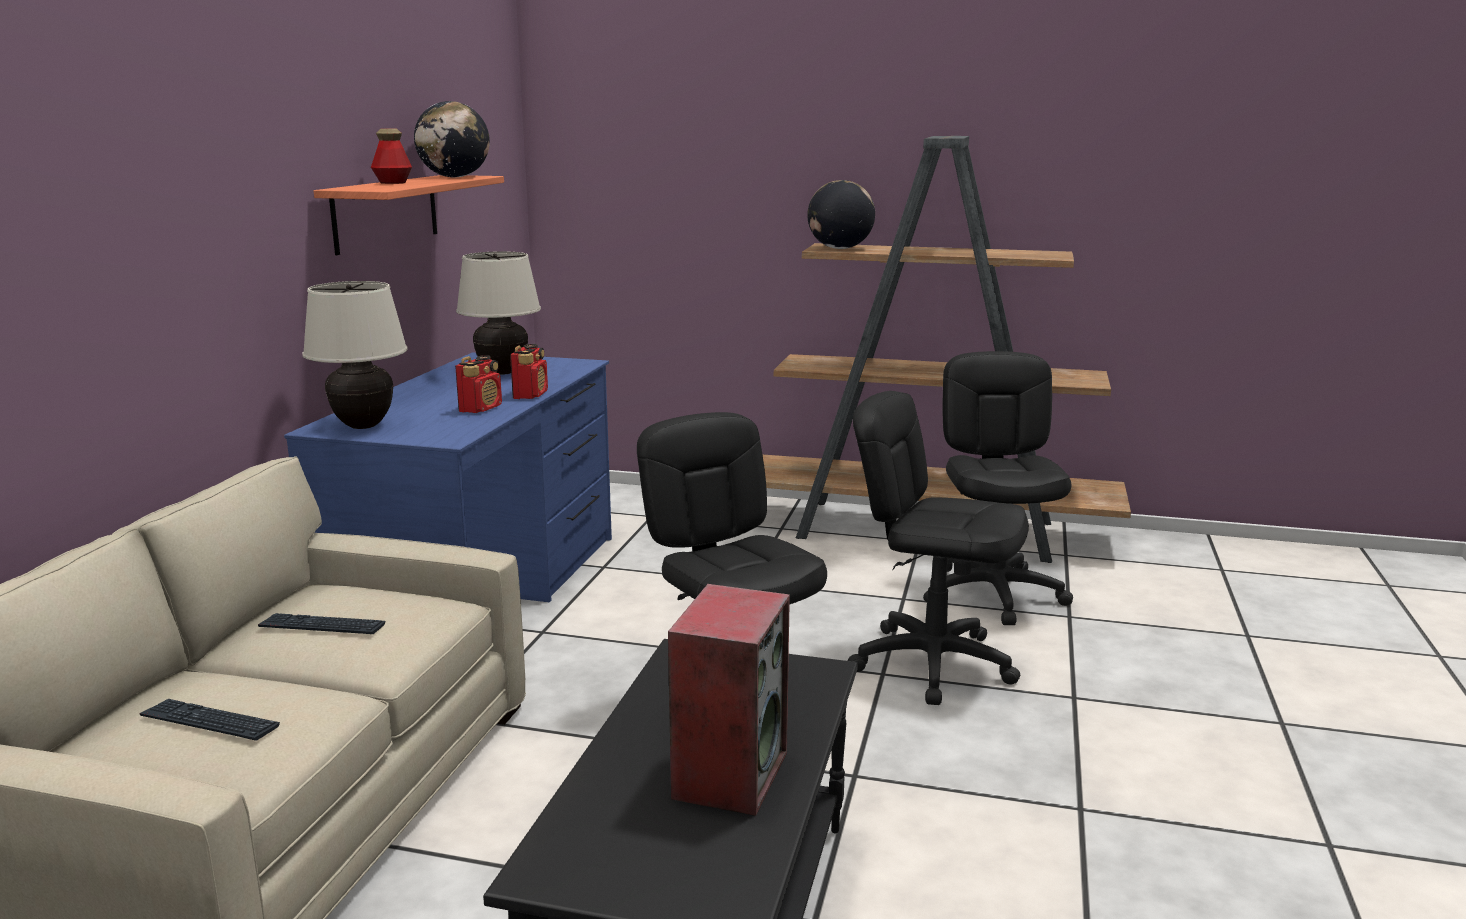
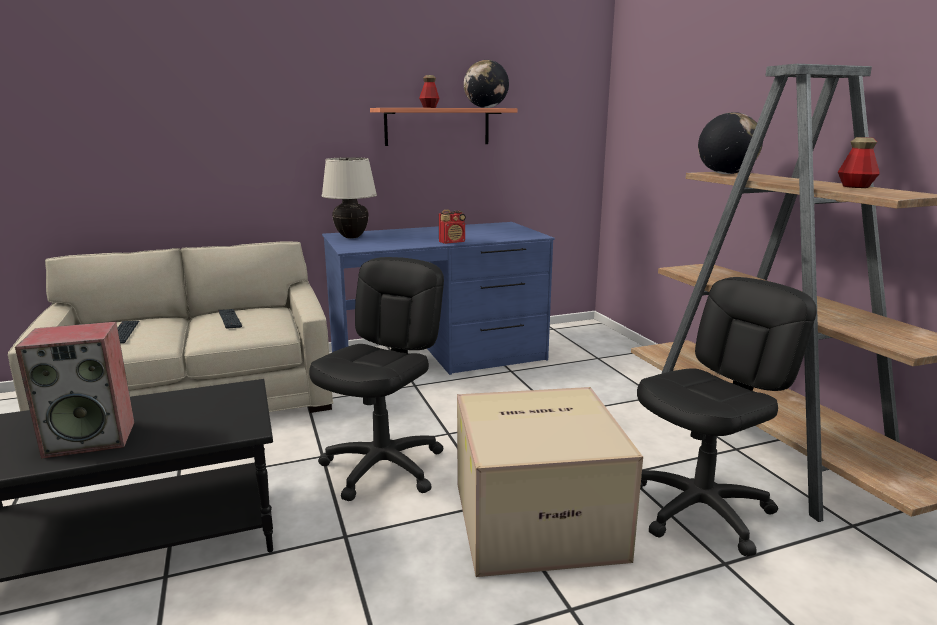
camera: 55 degrees right, 0 degrees up
radio [455,355,502,413] -> none
beige table lamp [456,251,541,375] -> none
black office chair [848,391,1029,705] -> cardboard box [457,387,643,577]
none -> bottle [838,137,880,188]

